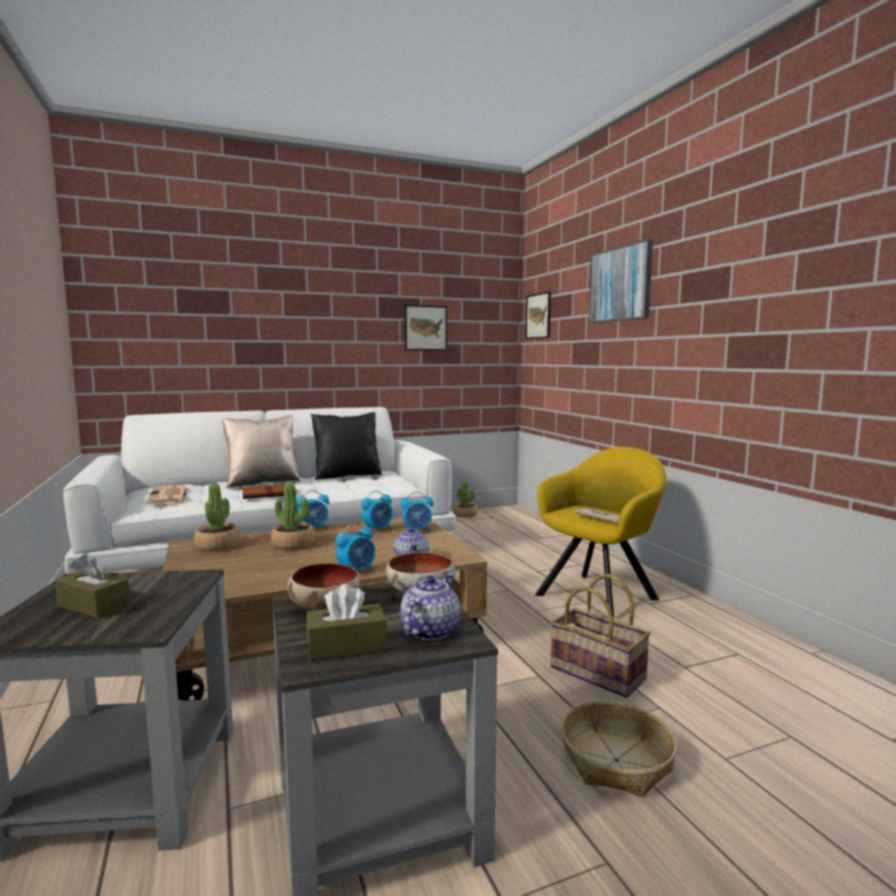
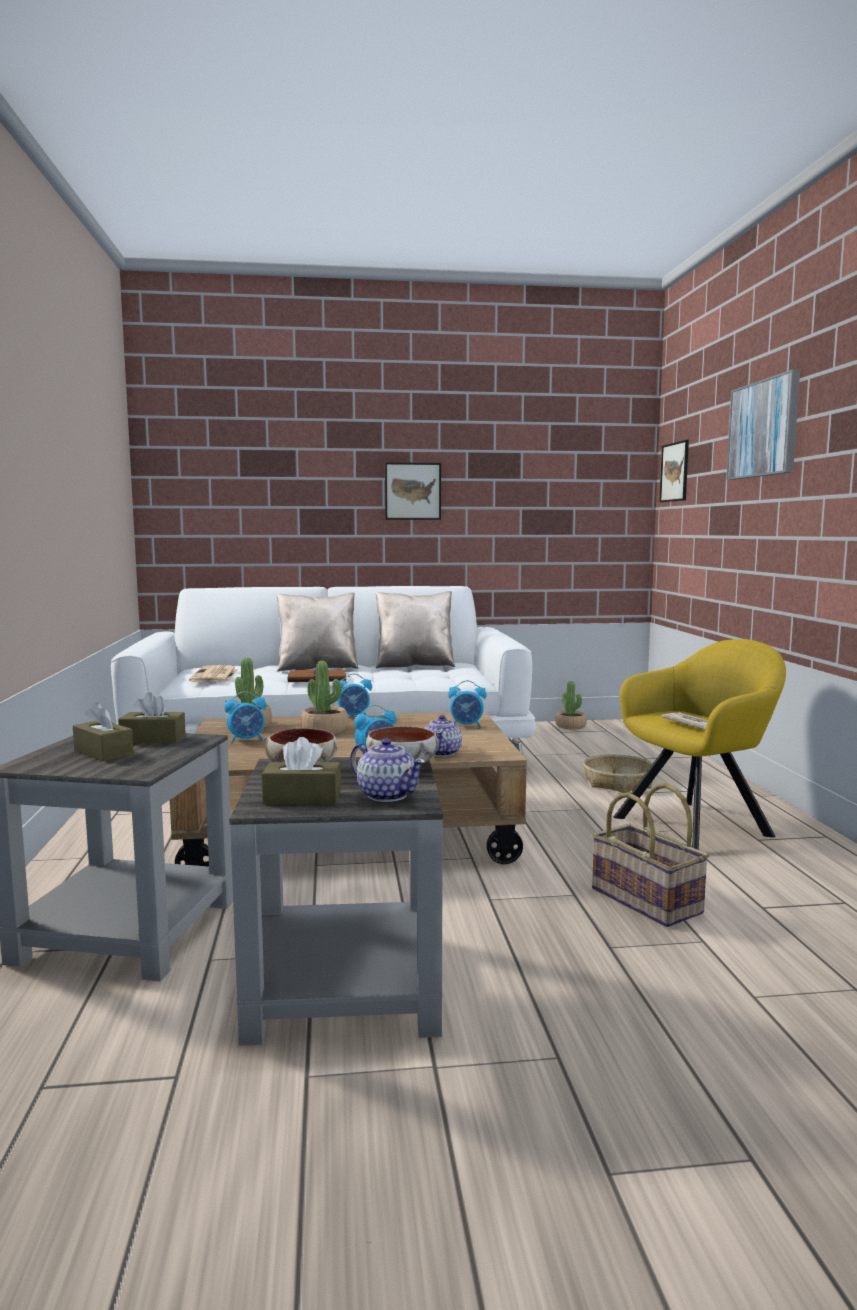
camera: 15 degrees right, 0 degrees up
black pillow [311,412,382,480] -> beige pillow [375,591,455,668]
alarm clock [361,491,393,530] -> alarm clock moved to [224,691,266,743]
teapot [400,573,460,640] -> teapot turned 90 degrees clockwise [350,738,425,802]
picture [405,305,447,351] -> picture moved to [385,462,441,520]
basket [561,700,677,797] -> basket moved to [583,754,653,793]
none -> brown tissue box [118,692,186,743]

